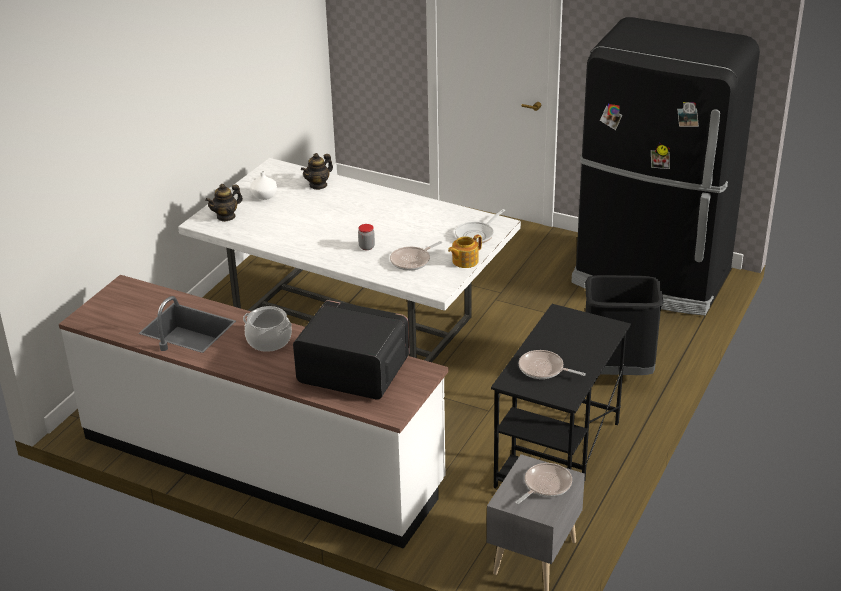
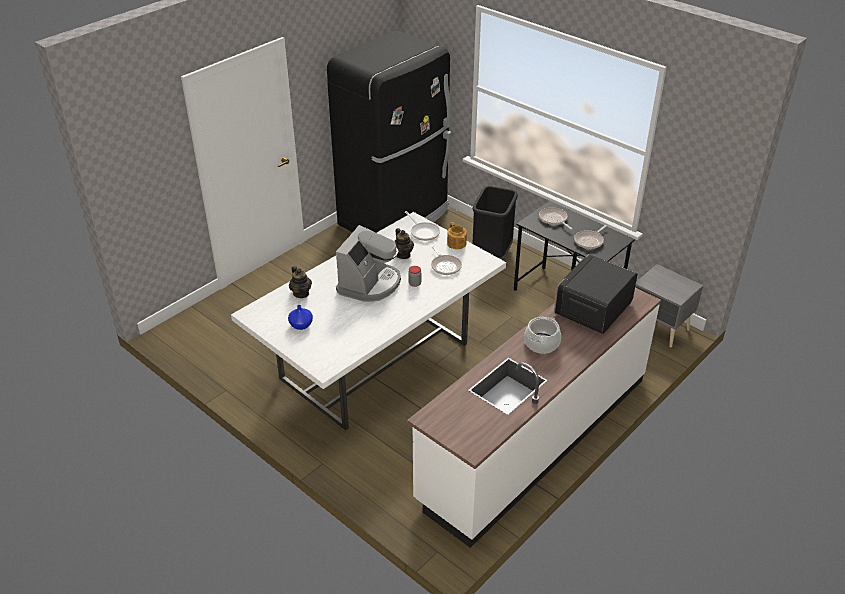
camera: 75 degrees left, 5 degrees up
teapot [205,184,243,222] -> teapot moved to [394,228,414,259]
white vase [250,171,277,200] -> blue vase [288,305,313,330]
frying pan [515,463,572,504] -> frying pan moved to [539,207,572,230]
none -> coffee machine [336,225,401,302]

